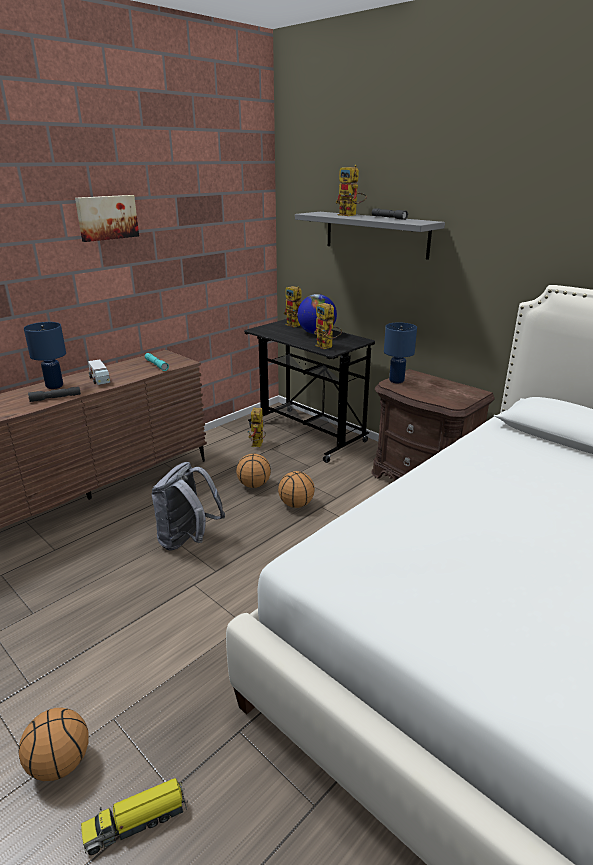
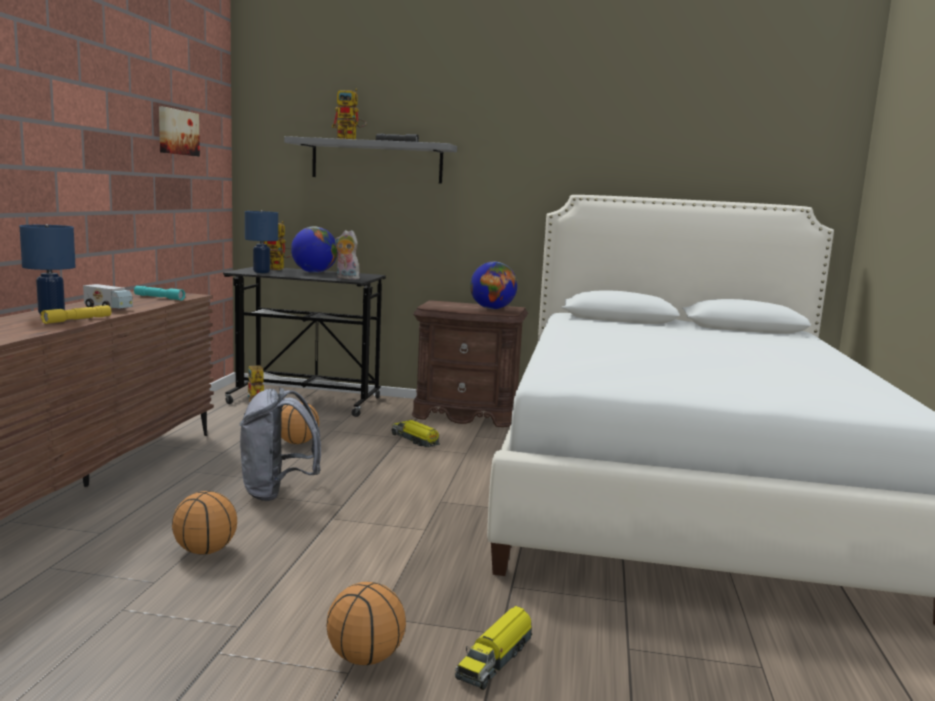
camera: 35 degrees left, 15 degrees down
grey flashlight [28,387,81,402] -> yellow flashlight [41,305,111,324]
picture [75,195,139,242] -> picture moved to [159,106,200,156]
basketball [278,471,315,508] -> basketball moved to [172,491,237,555]
toy robot [314,303,342,349] -> plush toy [335,230,360,280]
blue table lamp [384,322,417,383] -> blue table lamp moved to [245,211,278,273]
none -> toy truck [392,420,440,447]
none -> globe [470,261,517,309]

